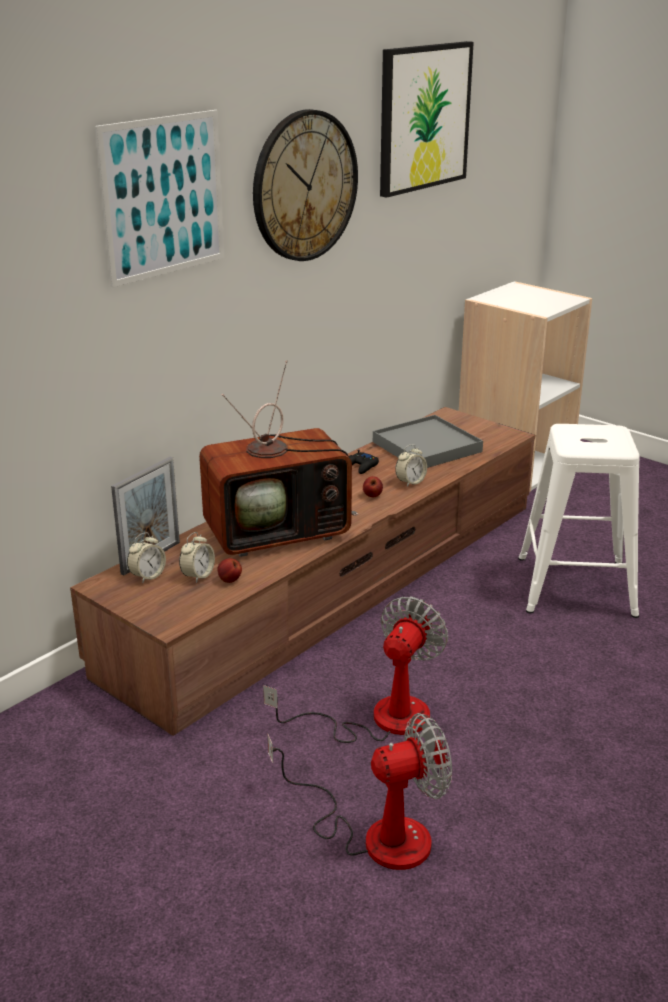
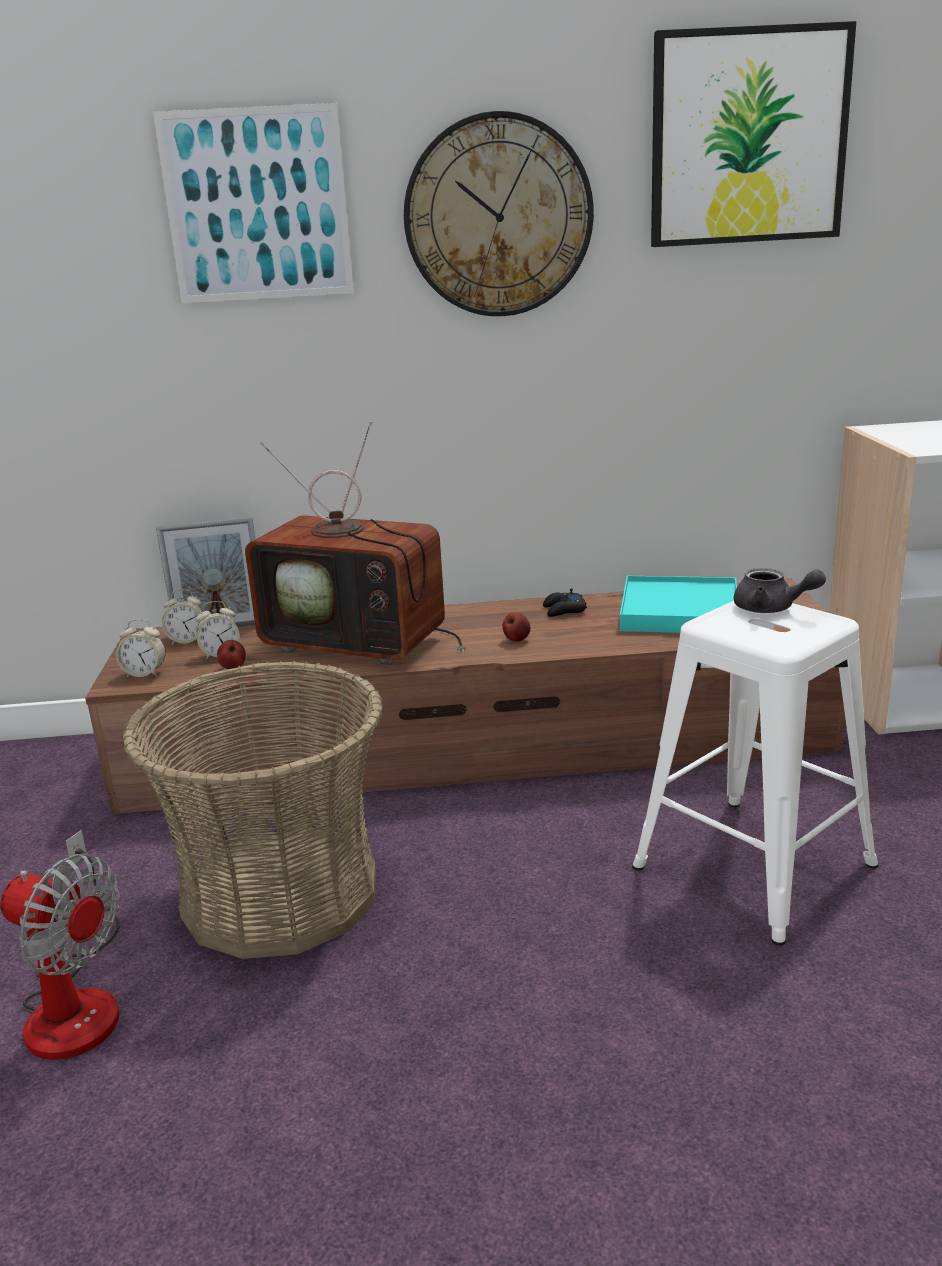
camera: 45 degrees right, 5 degrees down
fan [263,596,448,743] -> basket [122,661,383,959]
grey tray [373,415,483,468] -> turquoise tray [620,576,737,633]
alarm clock [395,444,427,487] -> alarm clock moved to [116,619,166,677]
none -> grey teapot [734,568,826,613]

